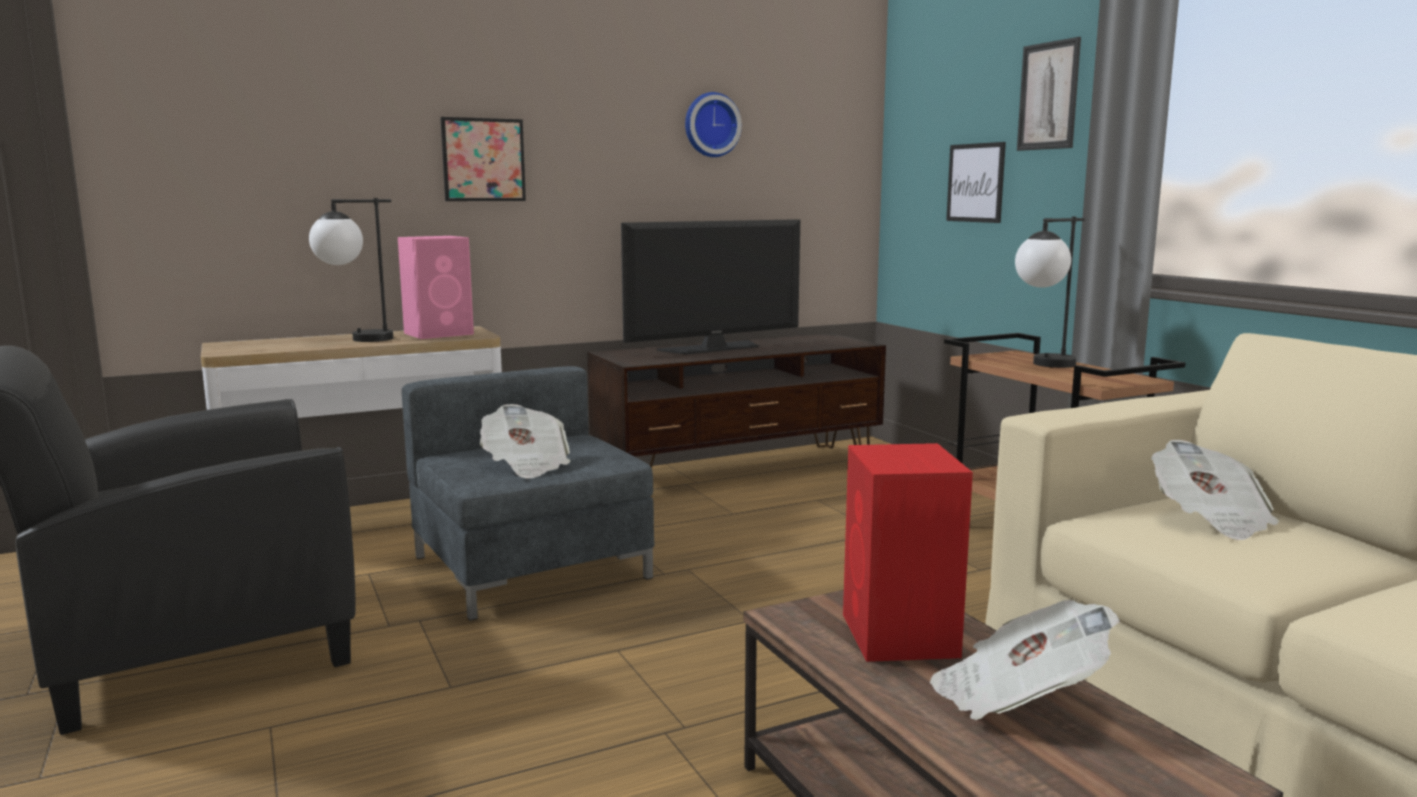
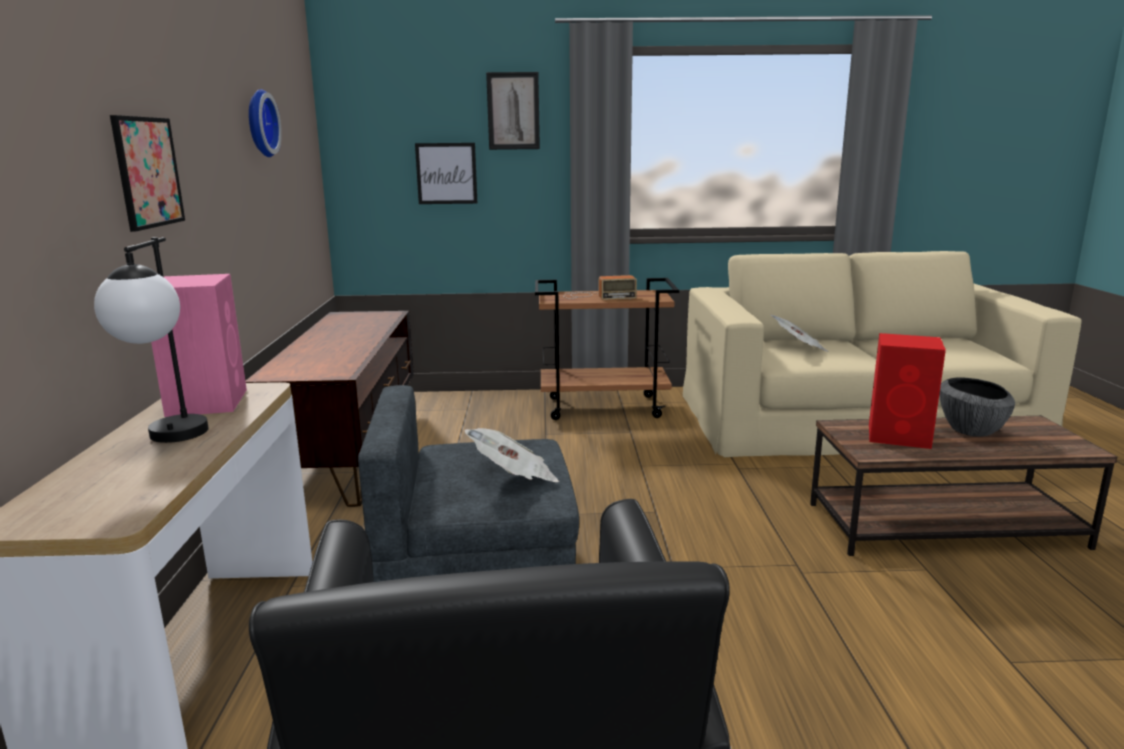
camera: 65 degrees left, 5 degrees up
television [621,219,800,354] -> none
newspaper [930,600,1120,720] -> bowl [939,377,1015,437]
table lamp [1015,217,1085,368] -> radio [563,275,637,300]

